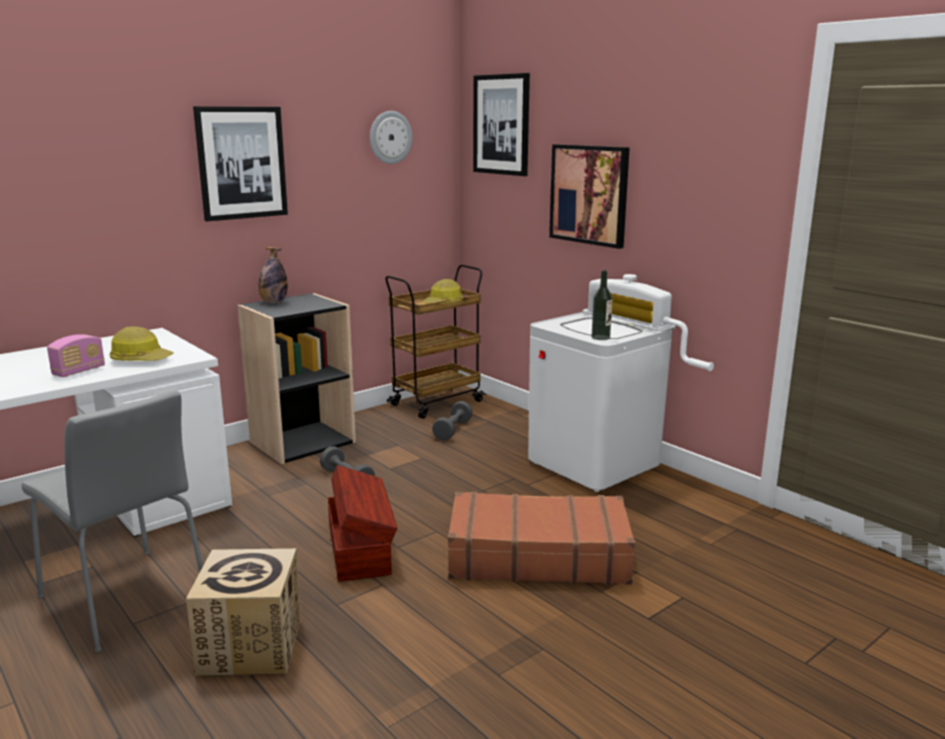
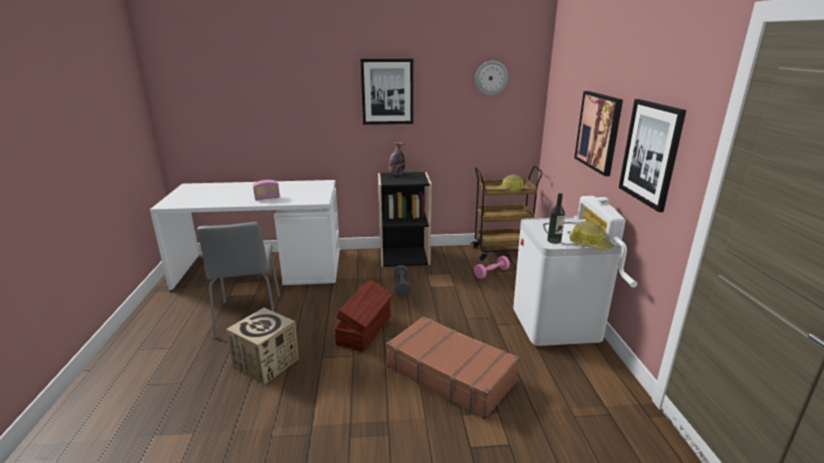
camera: 35 degrees right, 5 degrees up
hard hat [110,326,173,361] -> hard hat moved to [569,221,614,250]
grey dumbbell [432,401,473,440] -> pink dumbbell [474,256,510,279]
picture [473,73,530,176] -> picture moved to [619,99,686,212]

